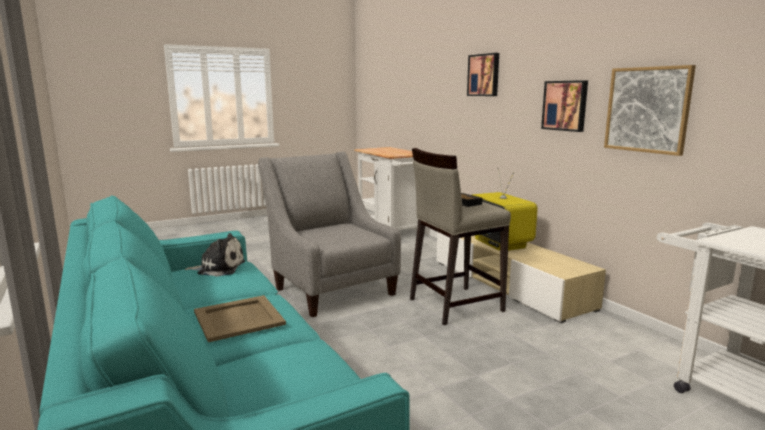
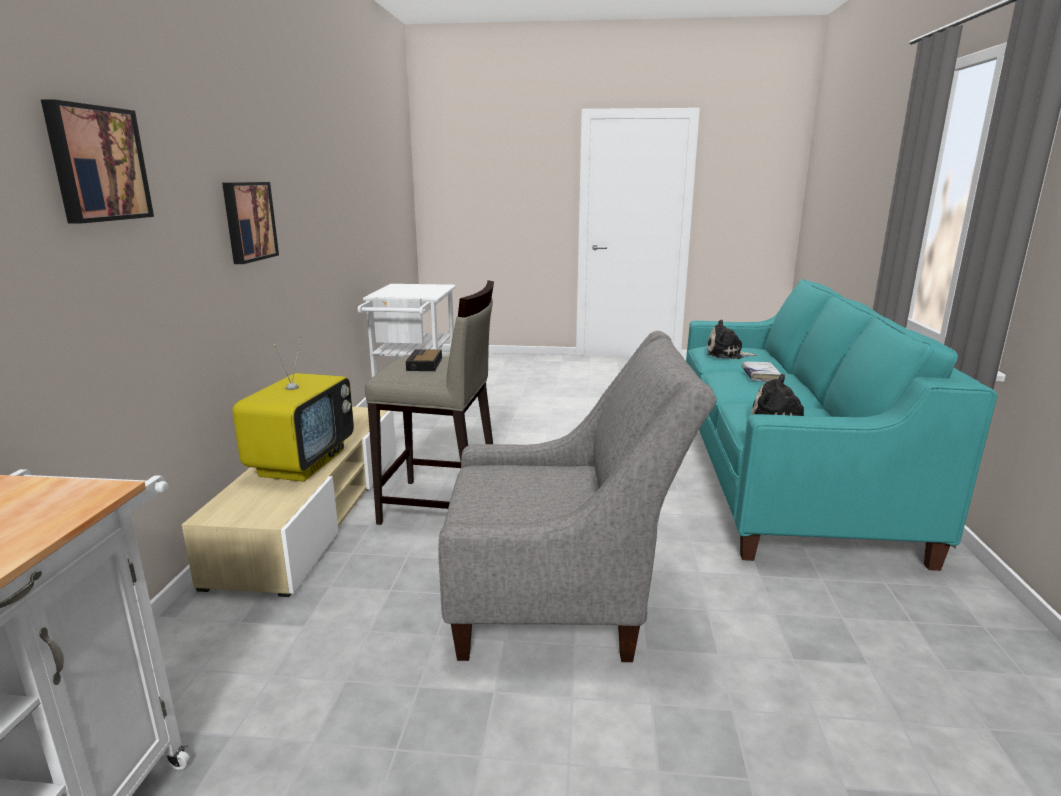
camera: 145 degrees left, 5 degrees up
beige tray [194,295,286,342] -> white book [742,361,781,382]
grey armchair [258,152,401,317] -> grey armchair turned 90 degrees counterclockwise [438,331,717,662]
picture [604,65,696,156] -> none
none -> plush toy [707,320,757,359]

